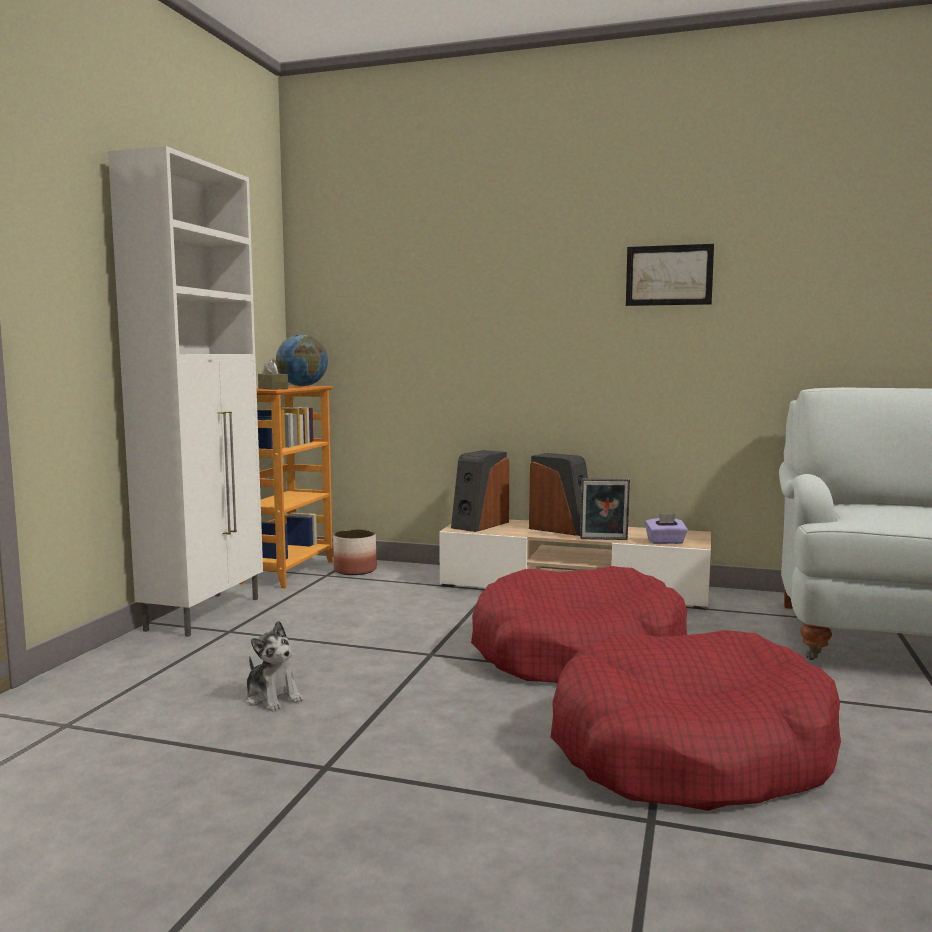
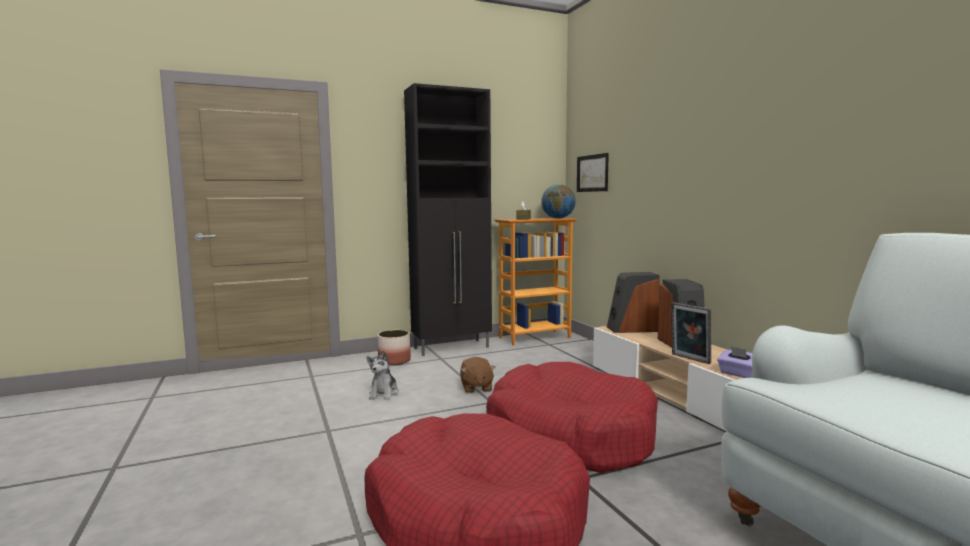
camera: 50 degrees right, 0 degrees up
white cabinet [108,146,263,637] -> black cabinet [404,83,492,356]
planter [333,529,377,575] -> planter moved to [377,330,411,365]
picture [626,244,714,306] -> picture moved to [577,153,609,192]
none -> brown plush toy [460,357,496,393]

